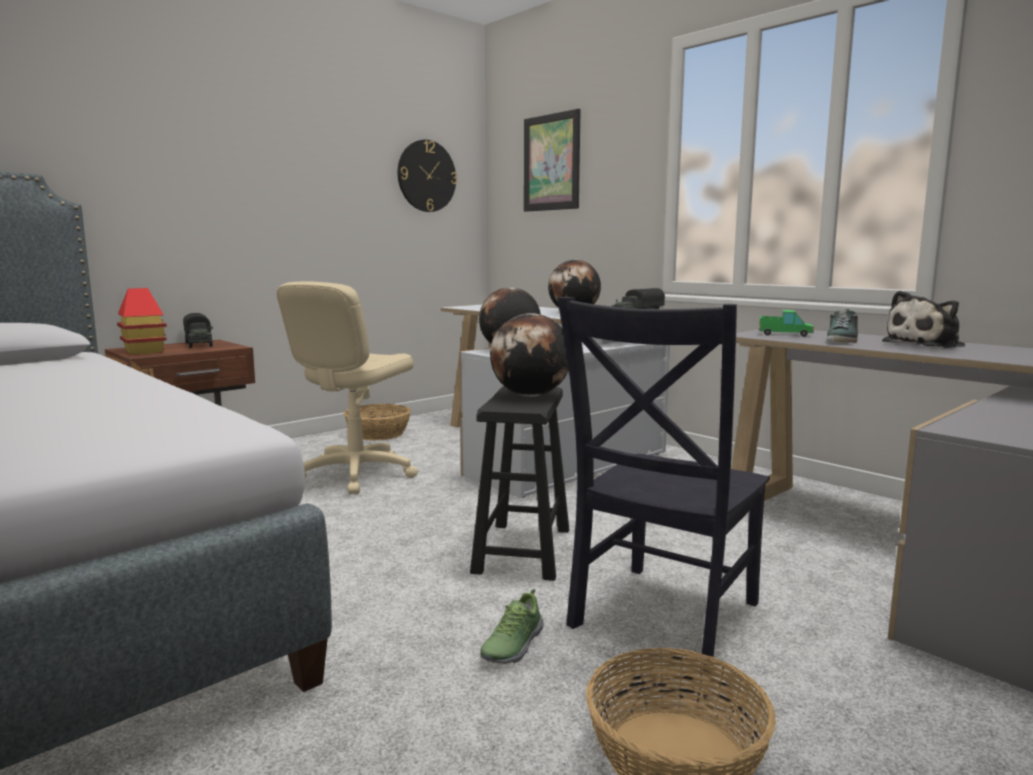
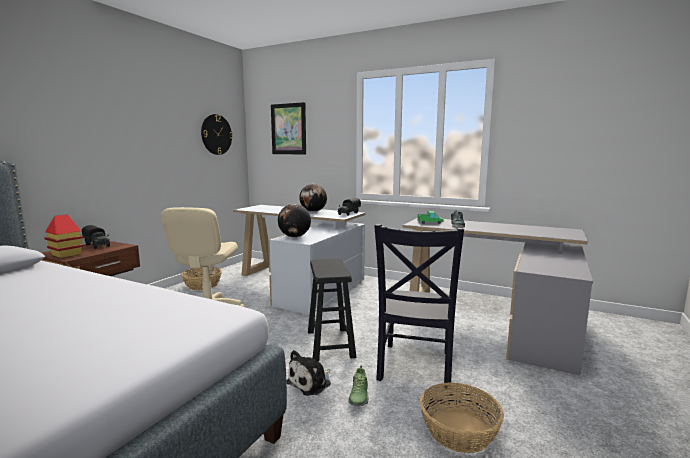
camera: 20 degrees left, 0 degrees up
globe [490,313,569,396] -> none
plush toy [882,291,965,348] -> plush toy moved to [286,350,331,396]

